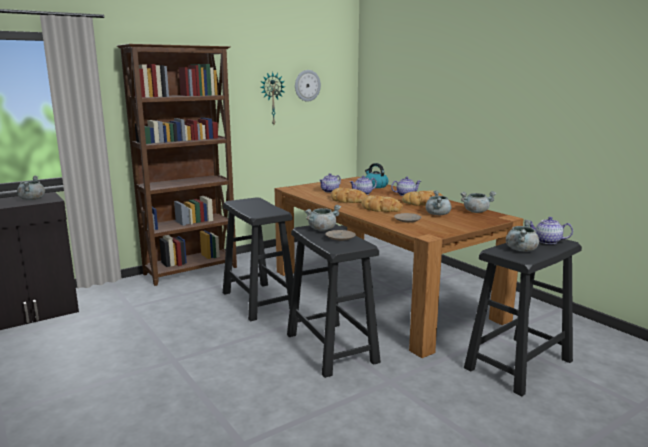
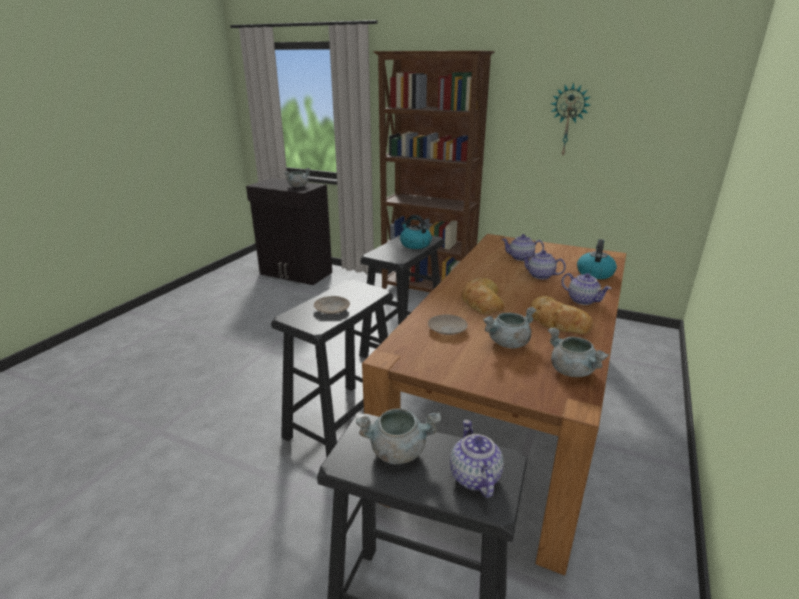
camera: 60 degrees right, 10 degrees up
wall clock [295,70,321,102] -> none
grey cooking pot [305,205,341,231] -> none
bread [331,188,367,203] -> none
none -> kettle [400,215,432,249]

